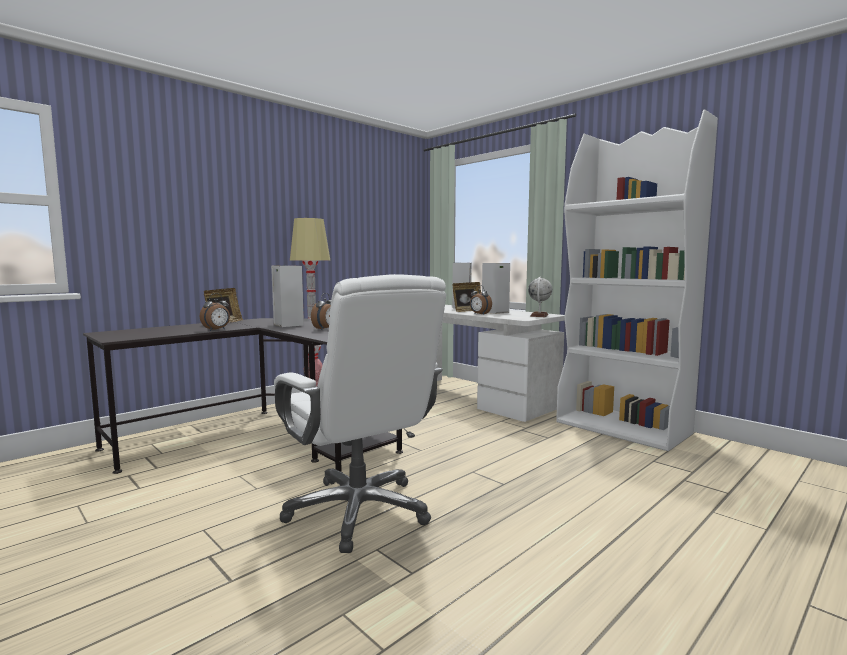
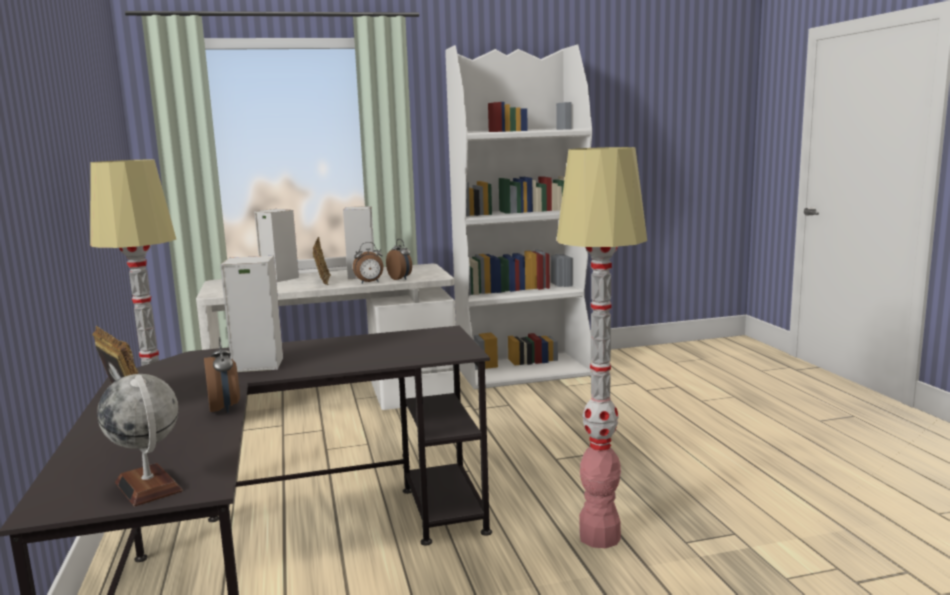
camera: 60 degrees left, 5 degrees up
white office chair [274,274,446,553] -> floor lamp [556,147,647,548]
alarm clock [311,293,331,330] -> alarm clock moved to [386,239,412,280]
globe [528,277,552,317] -> globe moved to [97,374,183,506]

